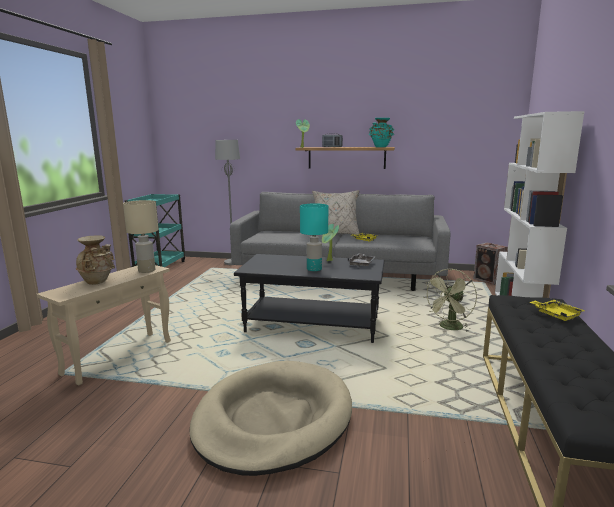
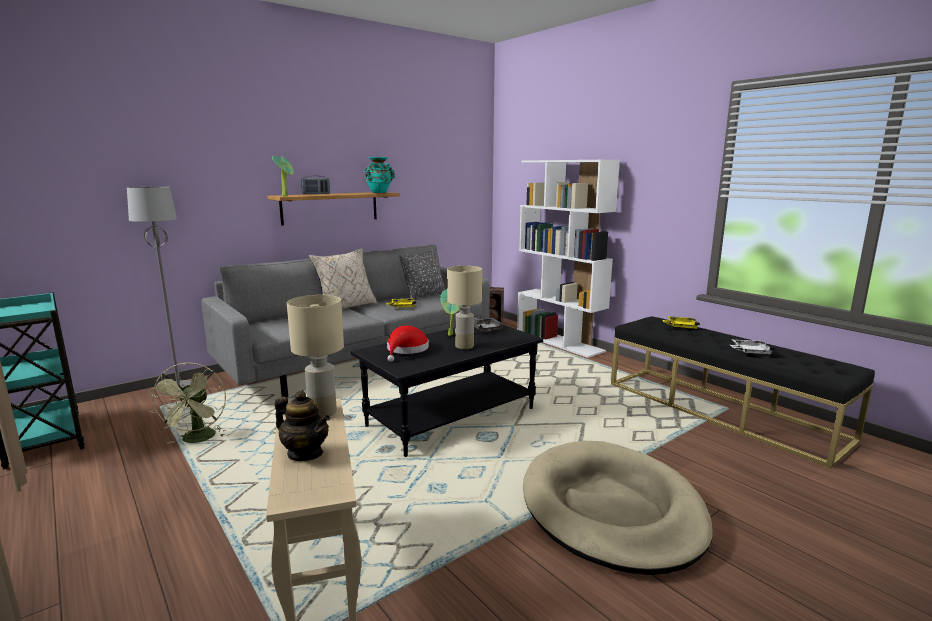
camera: 50 degrees left, 0 degrees up
beige vase [76,235,115,285] -> teapot [275,391,330,461]
turquoise table lamp [300,203,328,271] -> beige table lamp [447,266,482,349]
green fan [425,269,477,331] -> green fan moved to [148,362,226,444]
none -> red hat [387,325,429,362]
none -> grey pillow [400,249,445,301]
none -> white tray [730,339,775,354]

